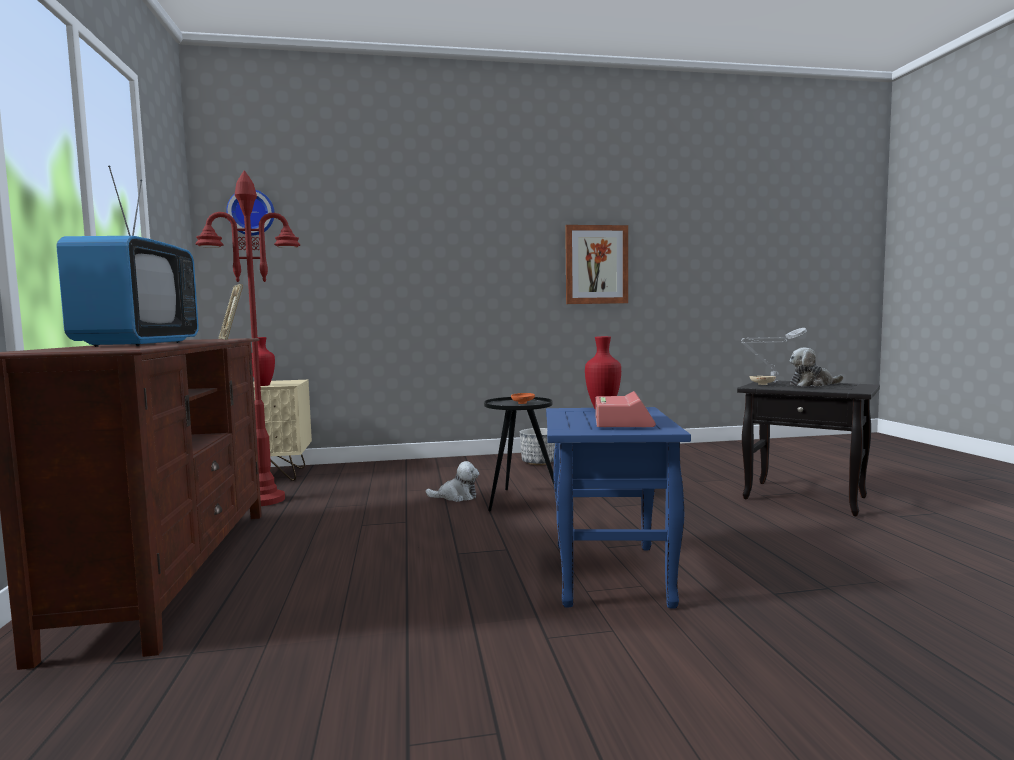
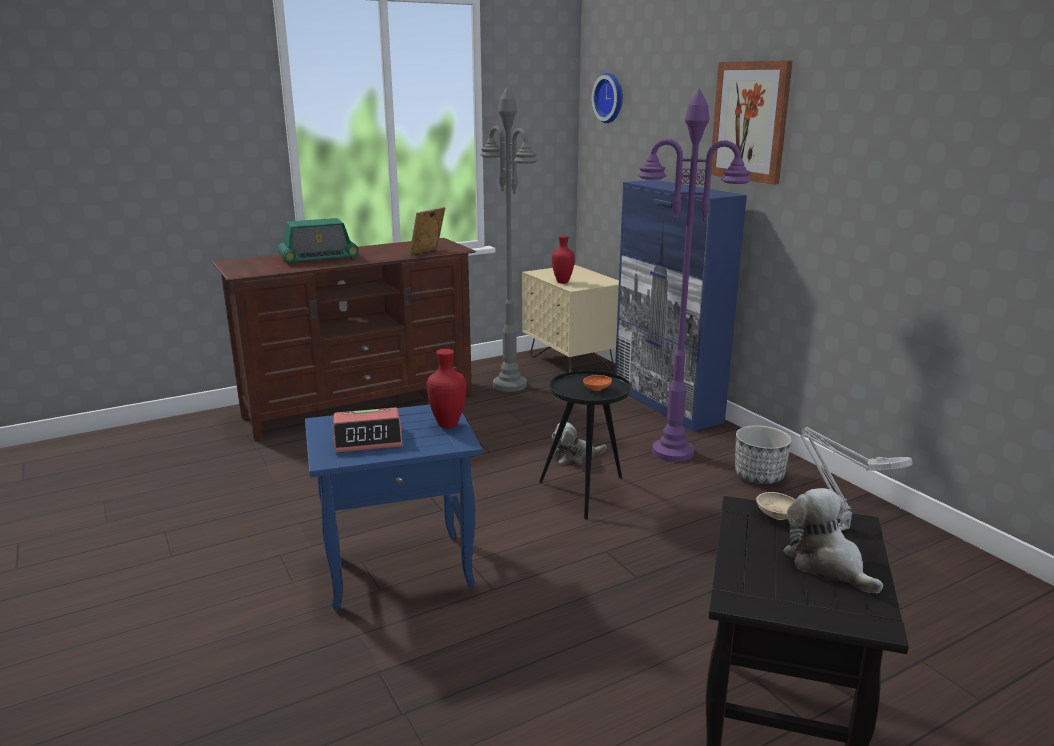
camera: 70 degrees right, 15 degrees up
television [56,165,199,347] -> radio [278,218,359,265]
red floor lamp [195,170,300,506] -> grey floor lamp [480,86,538,392]
plush toy [426,461,479,502] -> plush toy turned 90 degrees clockwise [552,422,607,465]
picture [565,225,628,304] -> picture moved to [711,61,793,185]
none -> blue cabinet [615,180,747,431]
none -> purple floor lamp [638,89,751,462]

